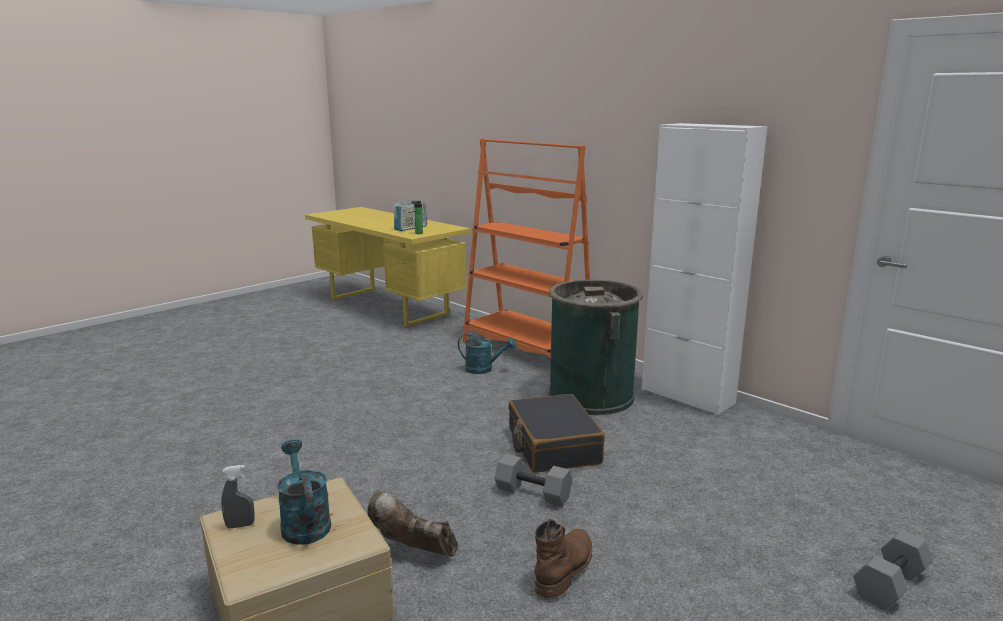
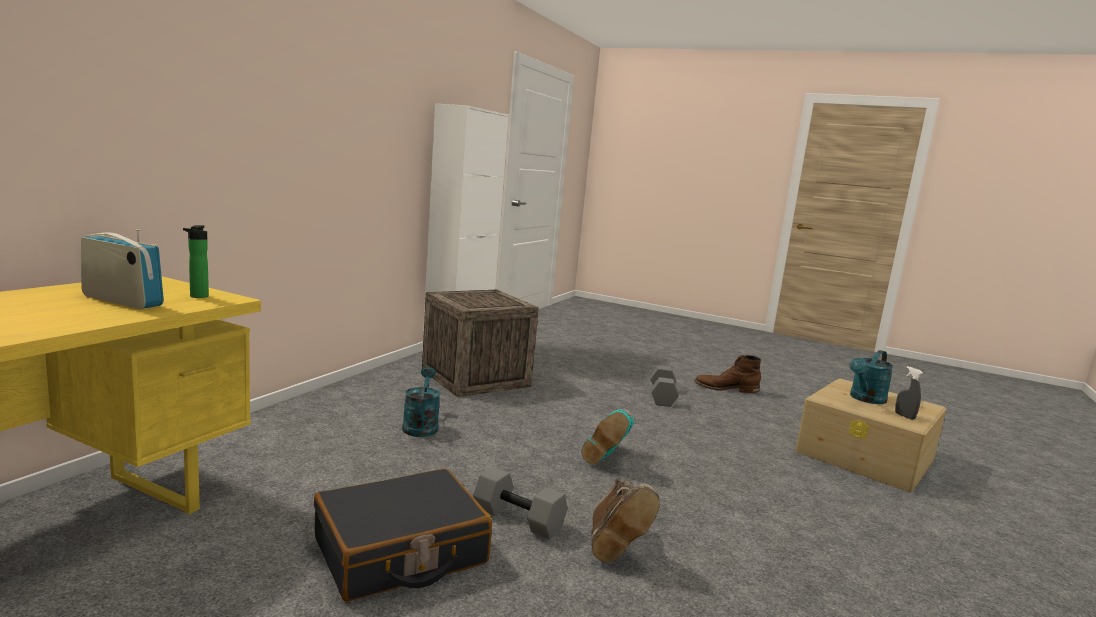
camera: 110 degrees left, 5 degrees down
brown boot [368,490,457,557] -> brown boot moved to [591,478,660,562]
orange bookcase [463,138,590,359] -> none
black suitcase [508,394,605,473] -> black suitcase moved to [314,469,492,601]
green trash can [549,280,643,415] -> crate [422,290,539,397]
grey dumbbell [853,530,933,610] -> grey dumbbell moved to [473,467,568,540]
none -> turquoise boot [581,409,635,464]

